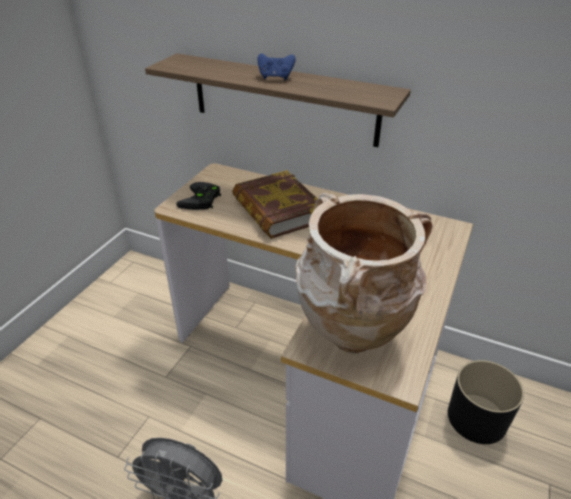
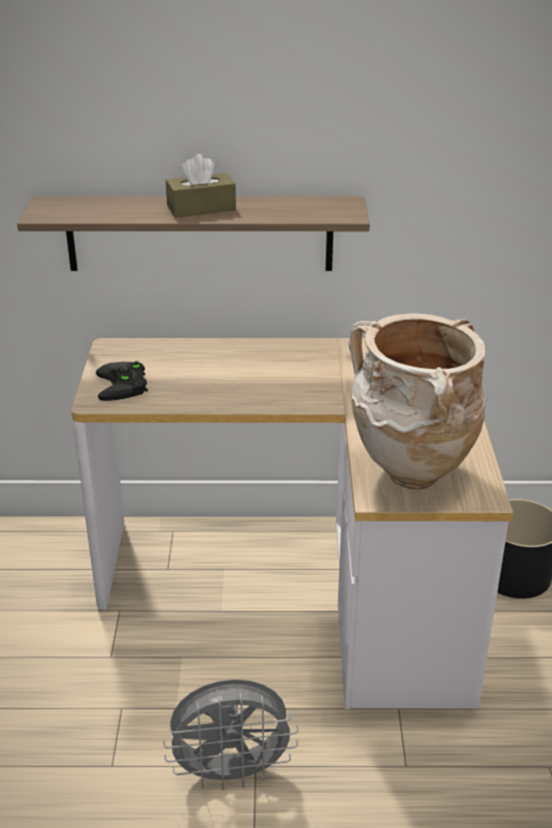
camera: 25 degrees left, 5 degrees down
book [232,170,318,239] -> none
blue game controller [257,53,296,80] -> brown tissue box [166,154,236,217]

